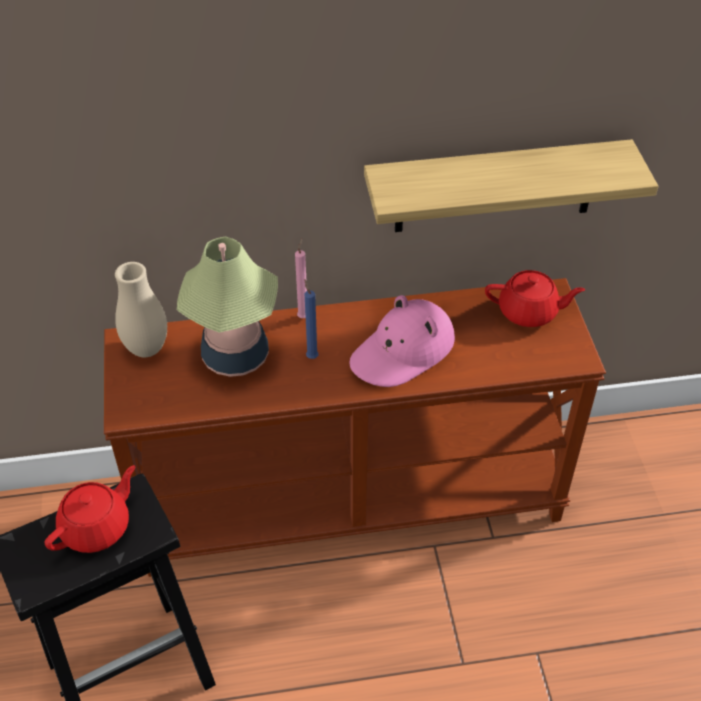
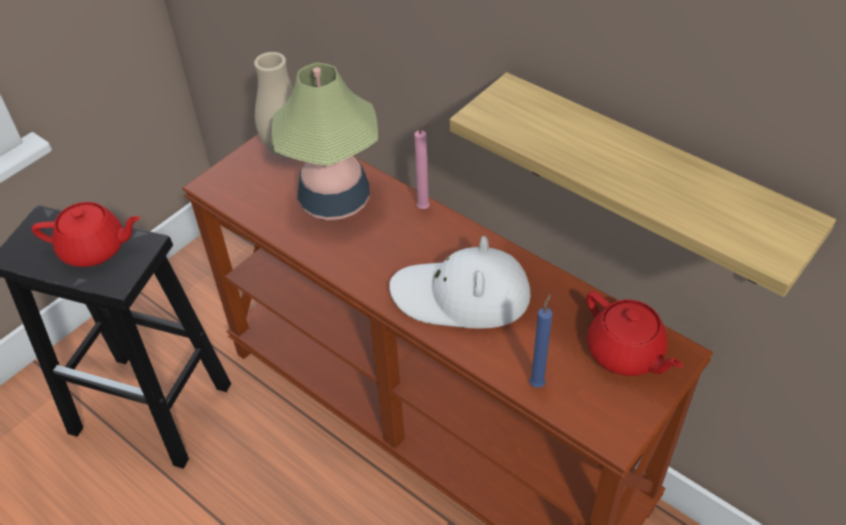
camera: 50 degrees right, 0 degrees up
blue candle [305,280,319,359] -> blue candle moved to [529,293,552,388]
pink hat [349,295,455,387] -> white hat [389,236,531,328]

